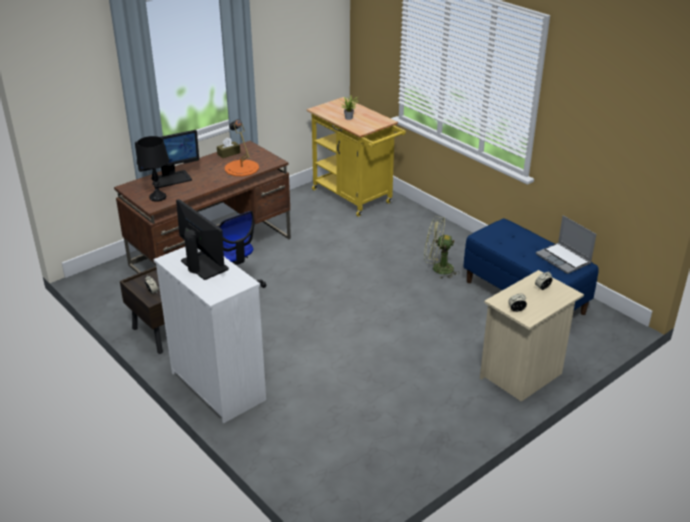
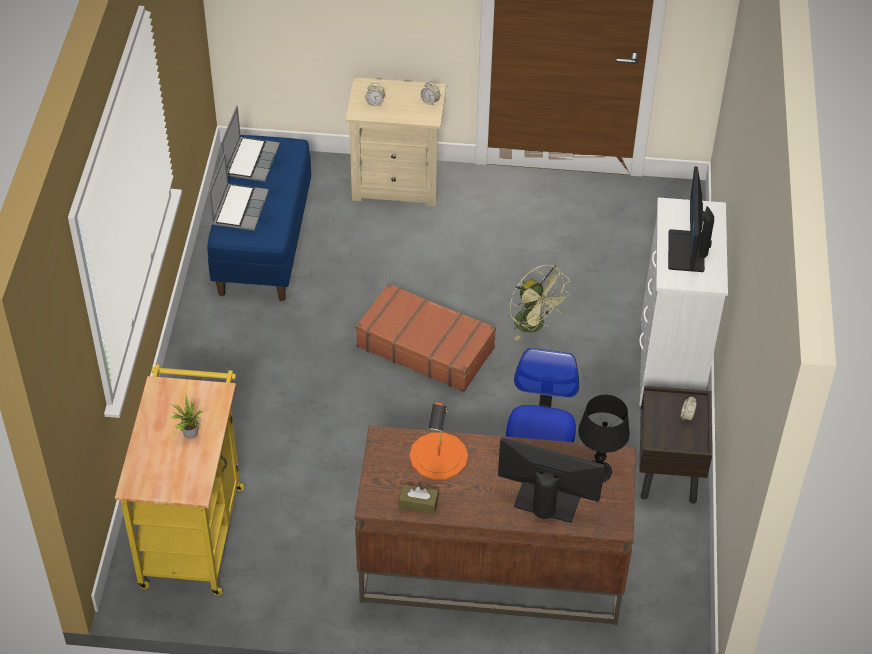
camera: 135 degrees left, 15 degrees up
green fan [424,216,460,279] -> green fan moved to [510,265,570,341]
none -> laptop [209,153,269,231]
none -> brown suitcase [356,283,496,392]

